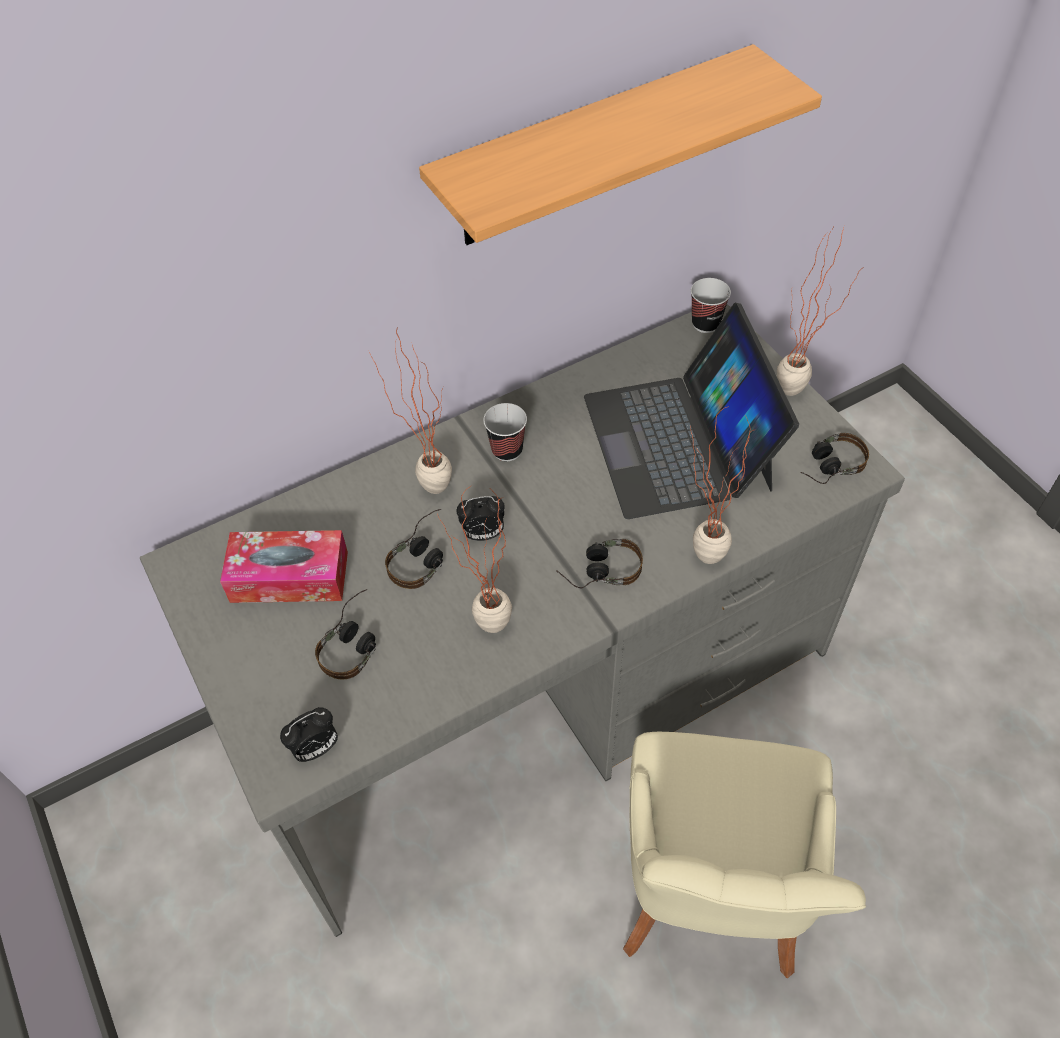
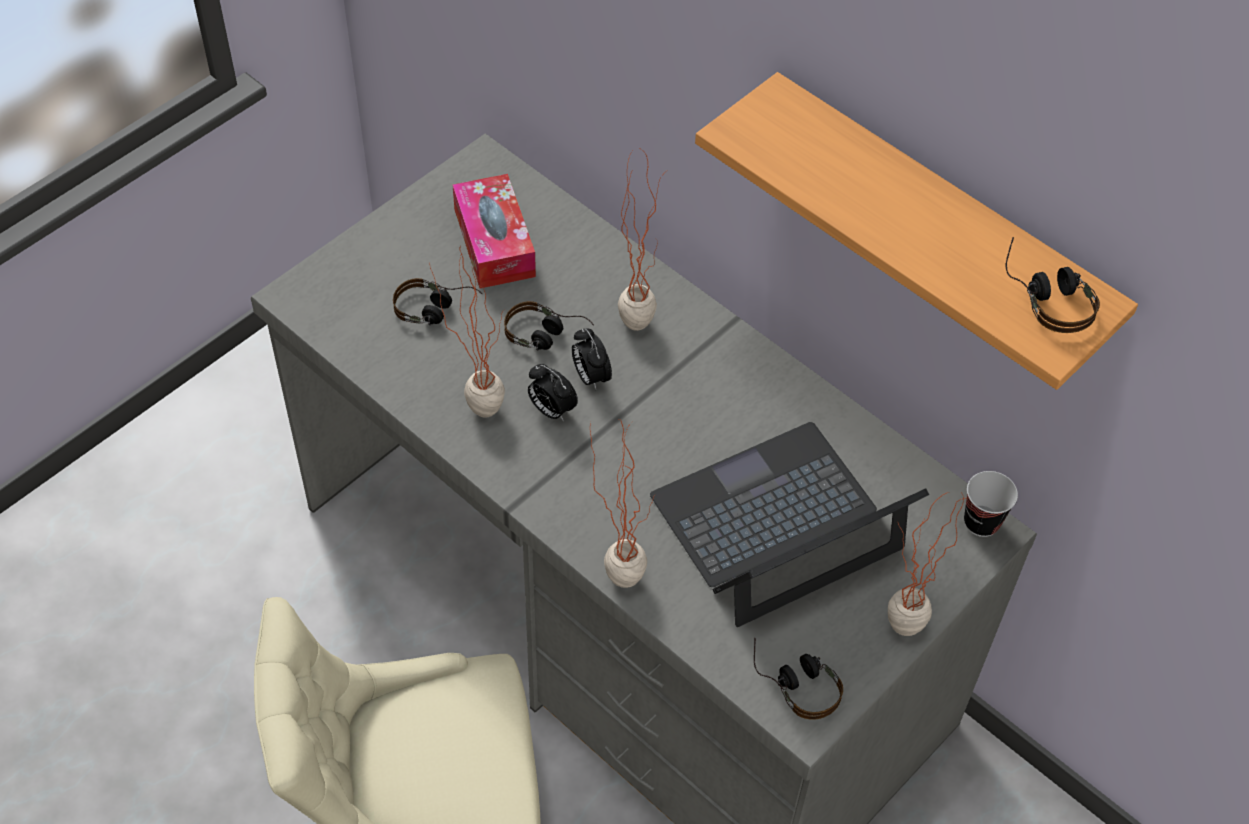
camera: 70 degrees right, 0 degrees up
alarm clock [280,707,338,762] -> alarm clock moved to [528,364,578,421]
cup [483,403,527,461] -> none
headphones [556,539,643,588] -> headphones moved to [1006,237,1100,333]

